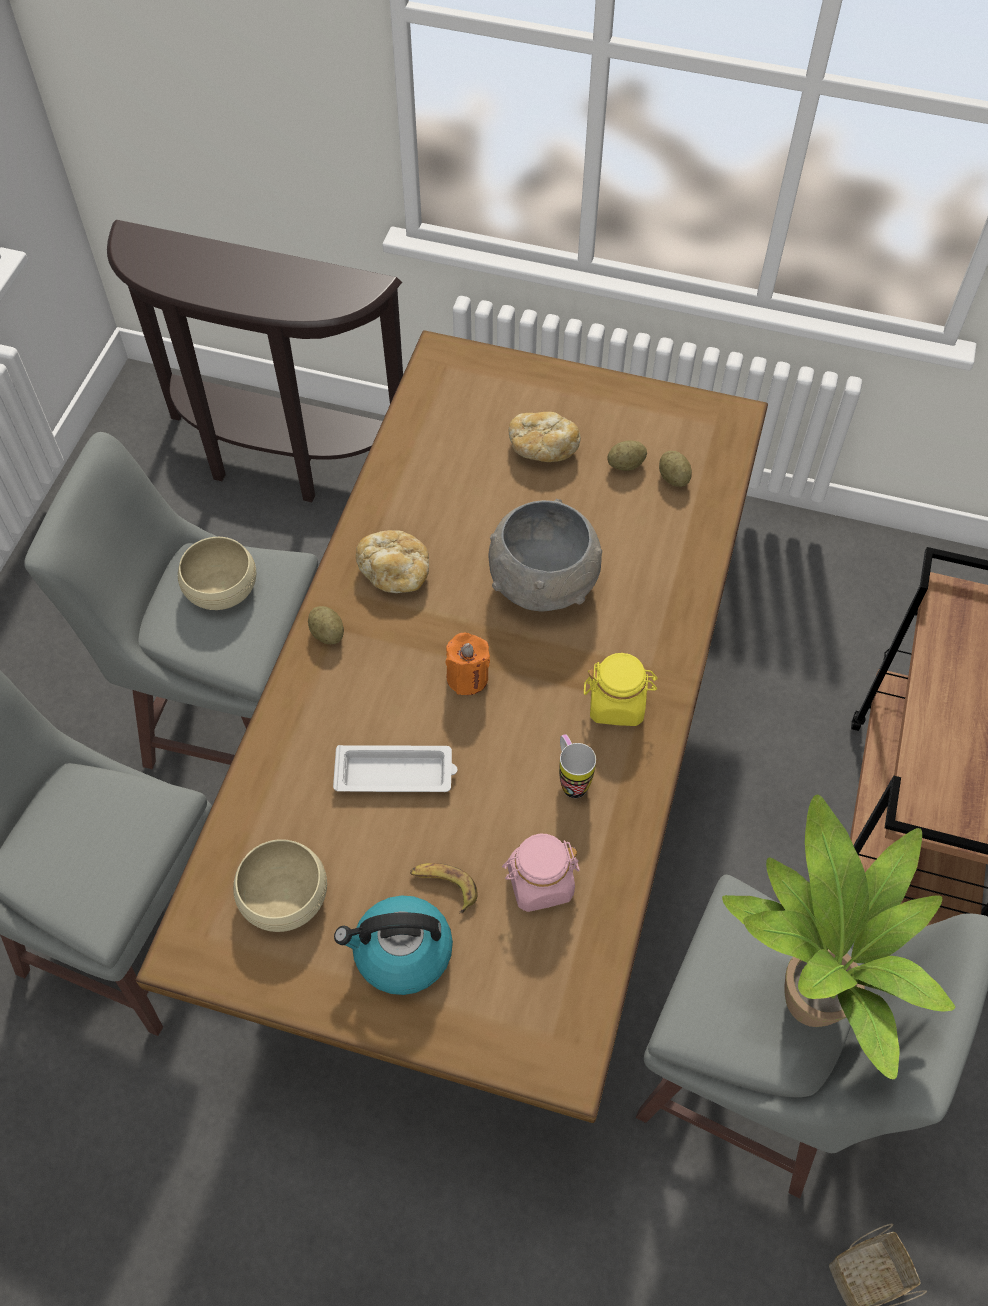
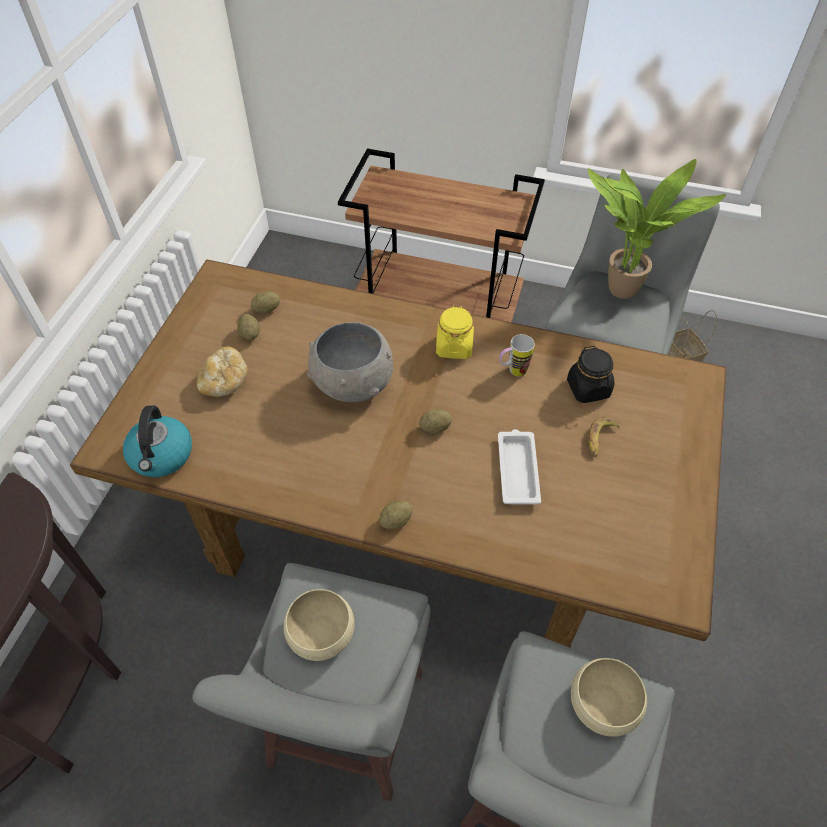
camera: 90 degrees left, 5 degrees down
beige bowl [233,839,327,932] -> beige bowl moved to [571,658,647,737]
kettle [334,895,453,995] -> kettle moved to [123,405,192,477]
bread [356,530,429,593] -> none
orange candle [445,633,490,695] -> potato [419,409,452,434]
pink jar [502,834,580,912] -> black jar [567,346,614,403]

